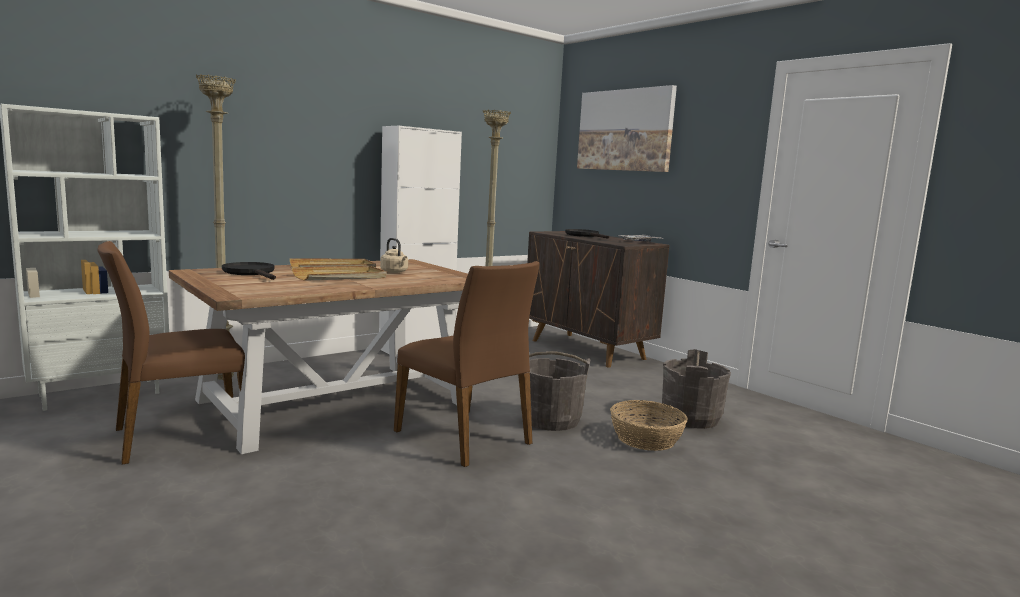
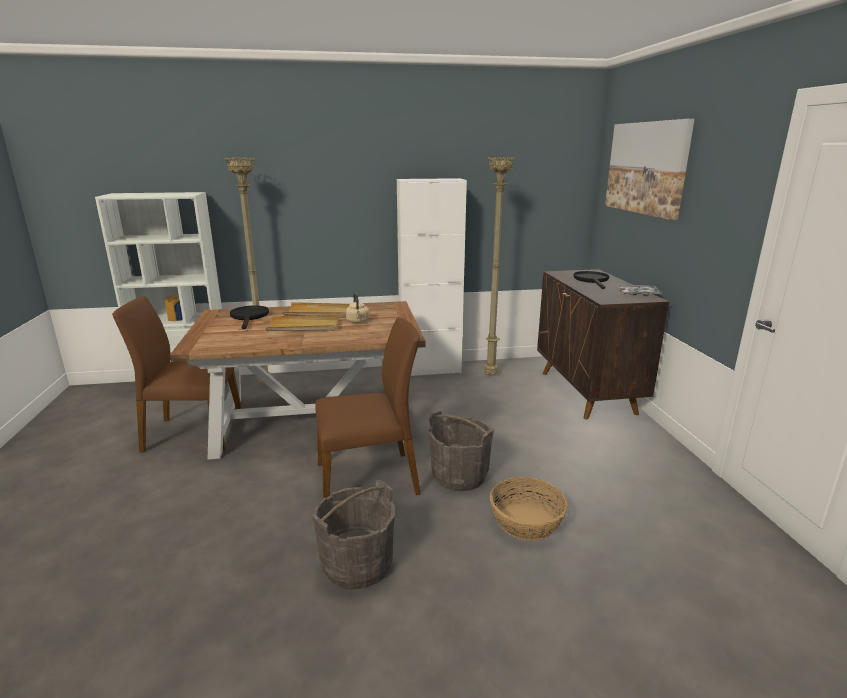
camera: 30 degrees right, 10 degrees up
brown chair [394,261,540,467] -> brown chair turned 90 degrees counterclockwise [315,317,421,498]
grey bucket [662,349,731,429] -> grey bucket moved to [311,480,395,590]

